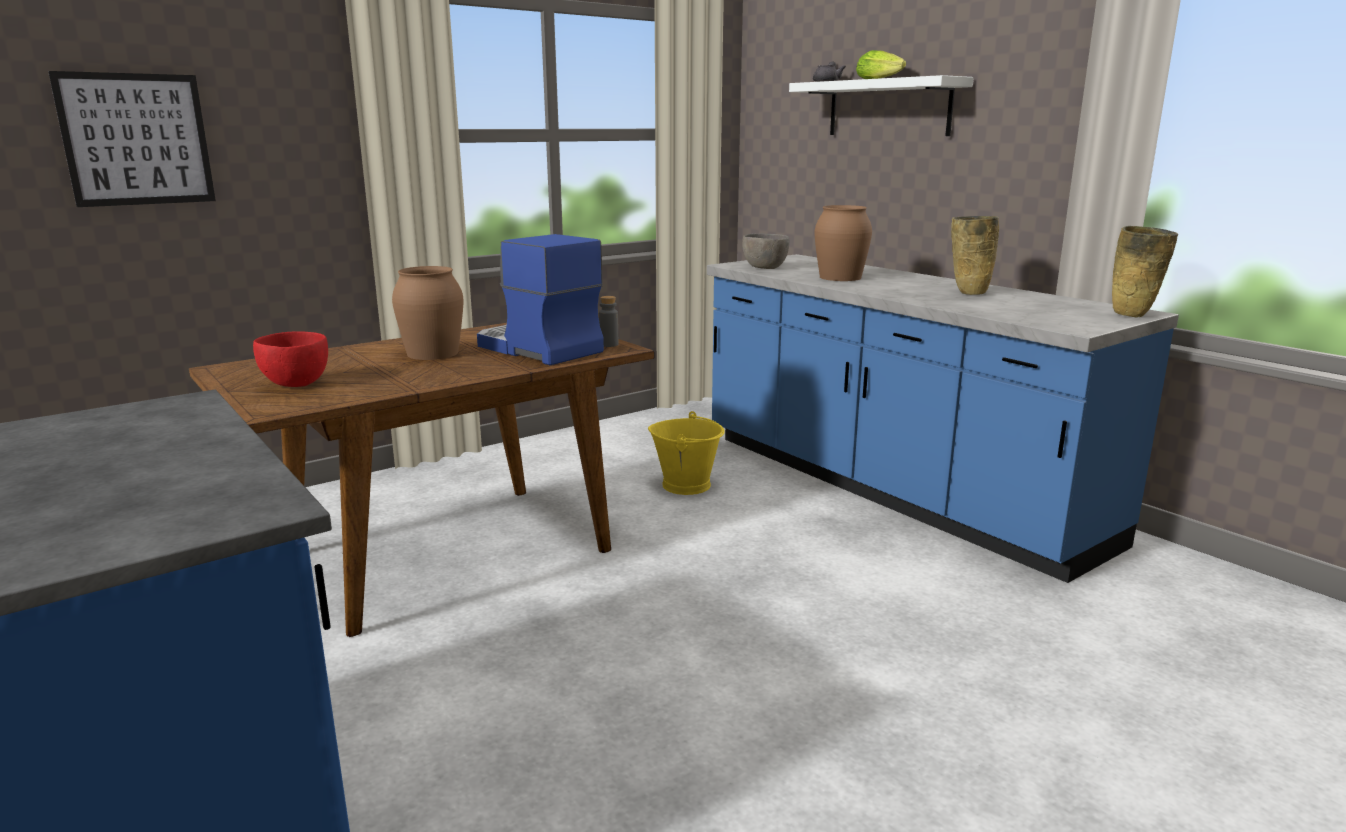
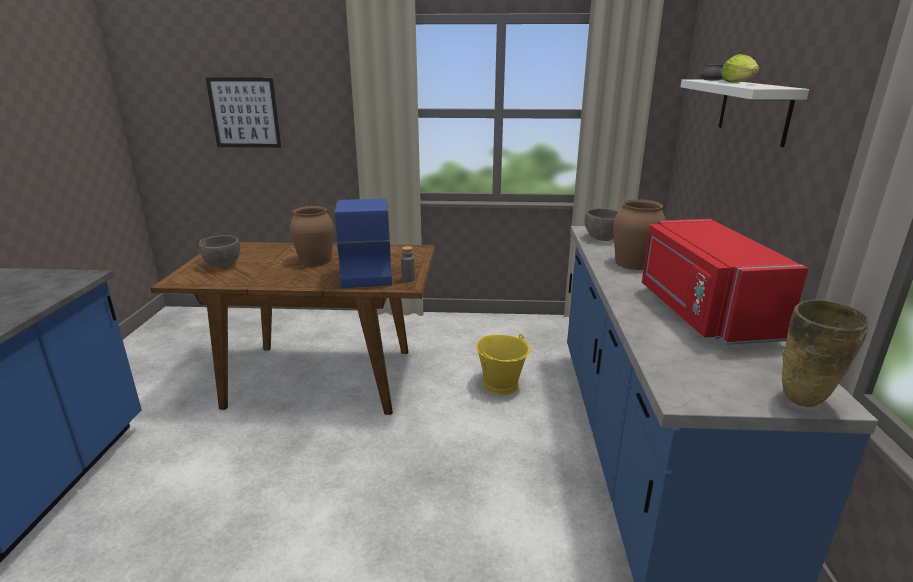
camera: 40 degrees right, 5 degrees up
red bowl [253,332,328,387] -> grey bowl [199,235,240,268]
beige vase [951,216,999,295] -> red microwave [642,219,808,345]

